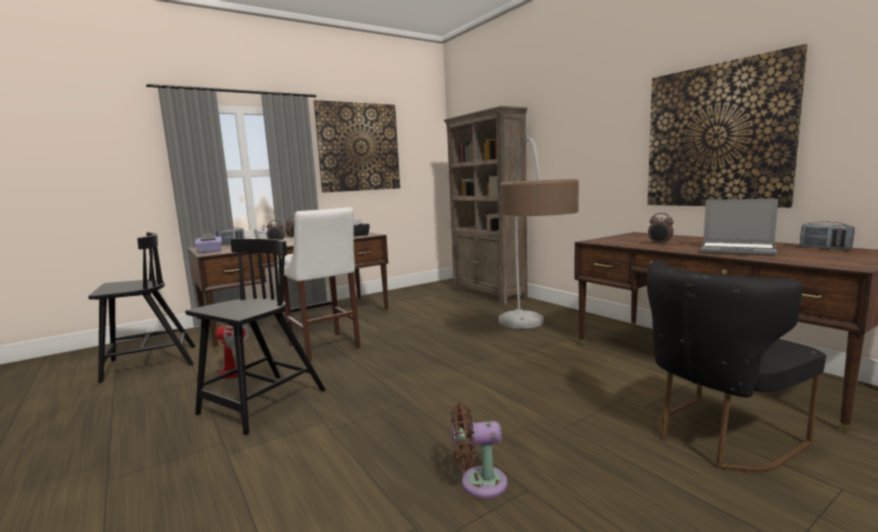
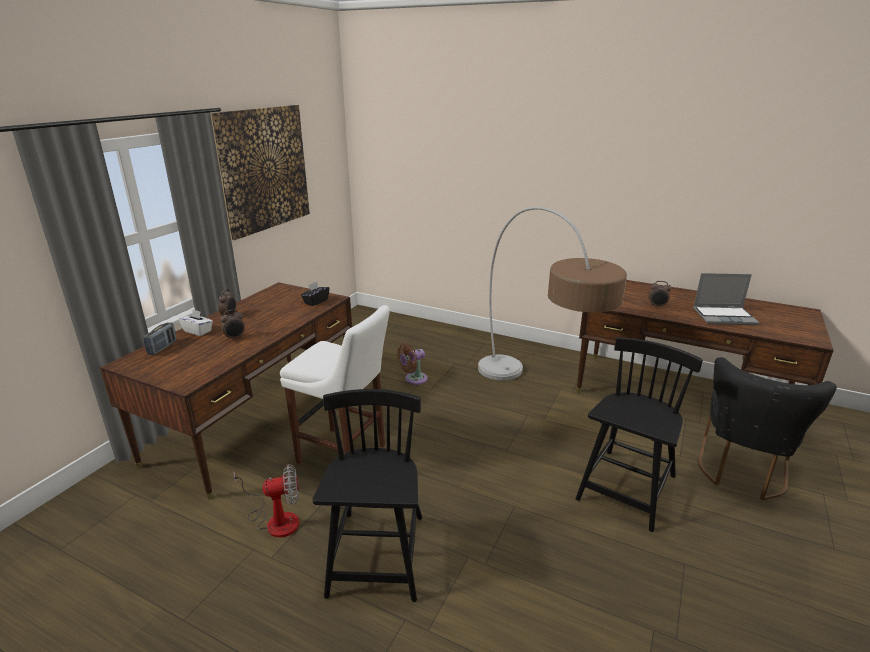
camera: 30 degrees left, 15 degrees up
black chair [88,232,196,383] -> black chair moved to [576,337,703,532]
purple tissue box [195,233,222,253] -> none
brown bookcase [444,106,528,304] -> none
brown fan [451,403,507,498] -> brown fan moved to [397,343,428,385]
picture [647,44,808,208] -> none
radio [800,222,855,250] -> none

